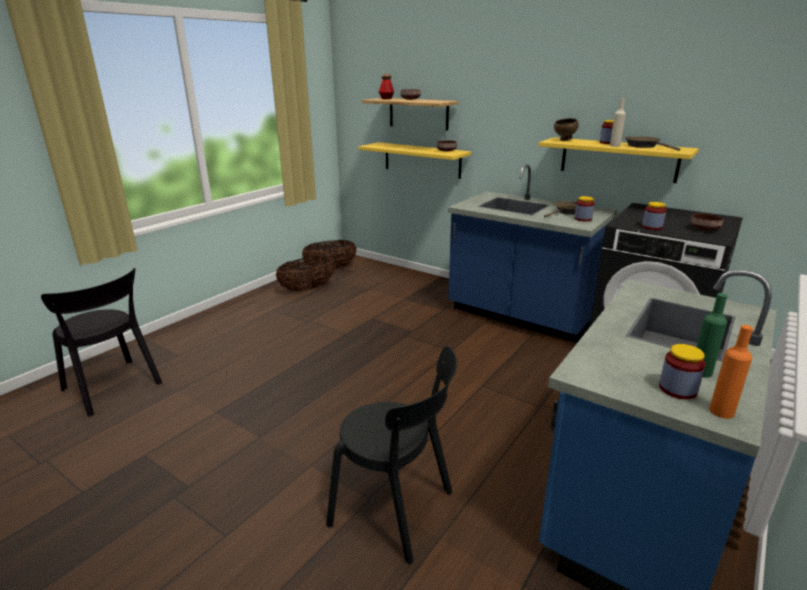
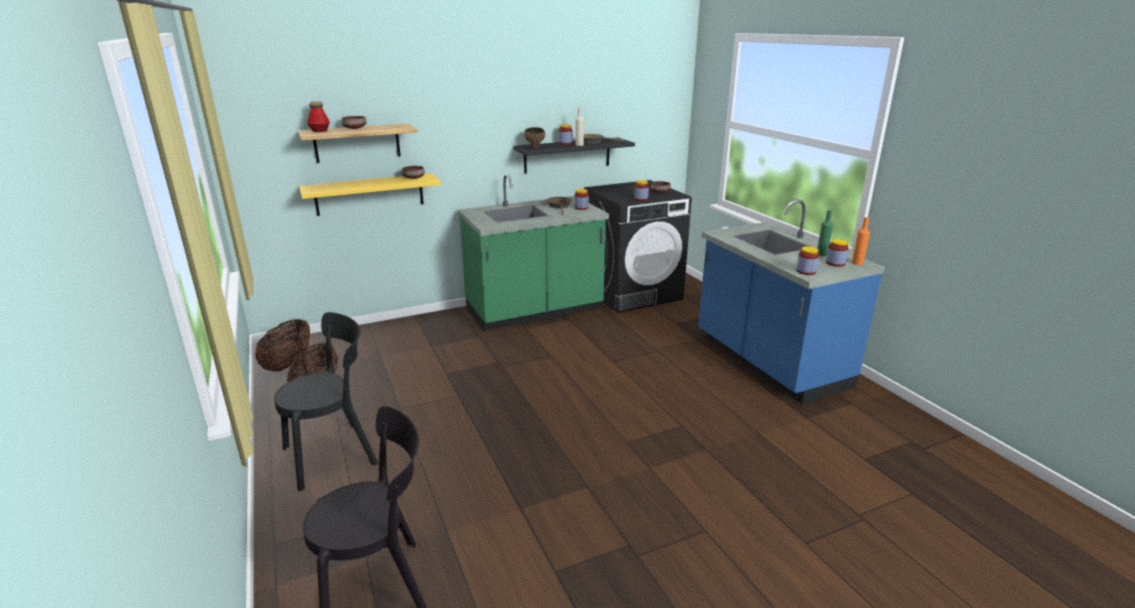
camera: 60 degrees left, 0 degrees up
black chair [326,346,457,564] -> black chair moved to [274,312,378,491]
blue counter [448,164,618,343] -> green counter [458,174,609,331]
yellow shelf [538,137,699,183] -> black shelf [513,138,635,174]
none -> jar [796,246,819,275]

